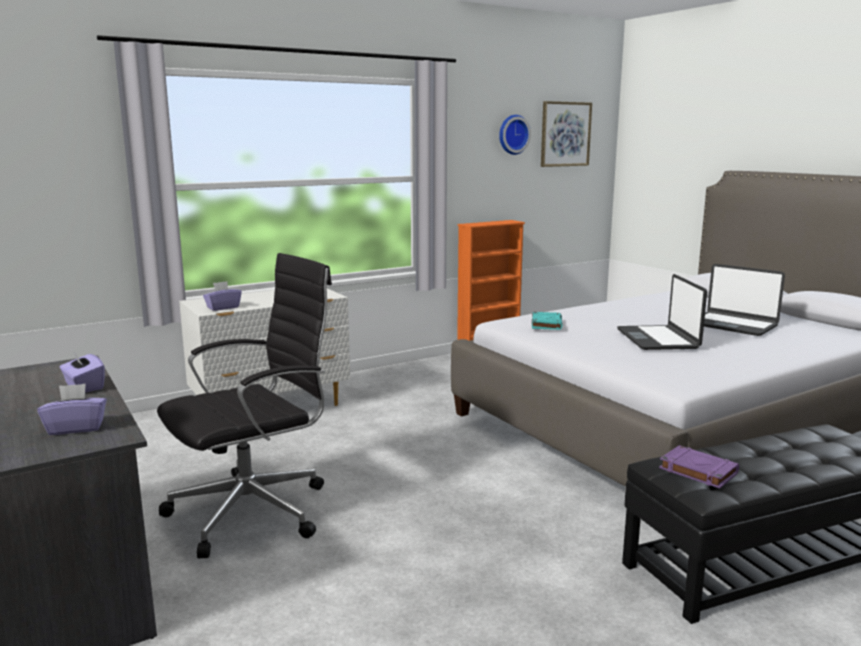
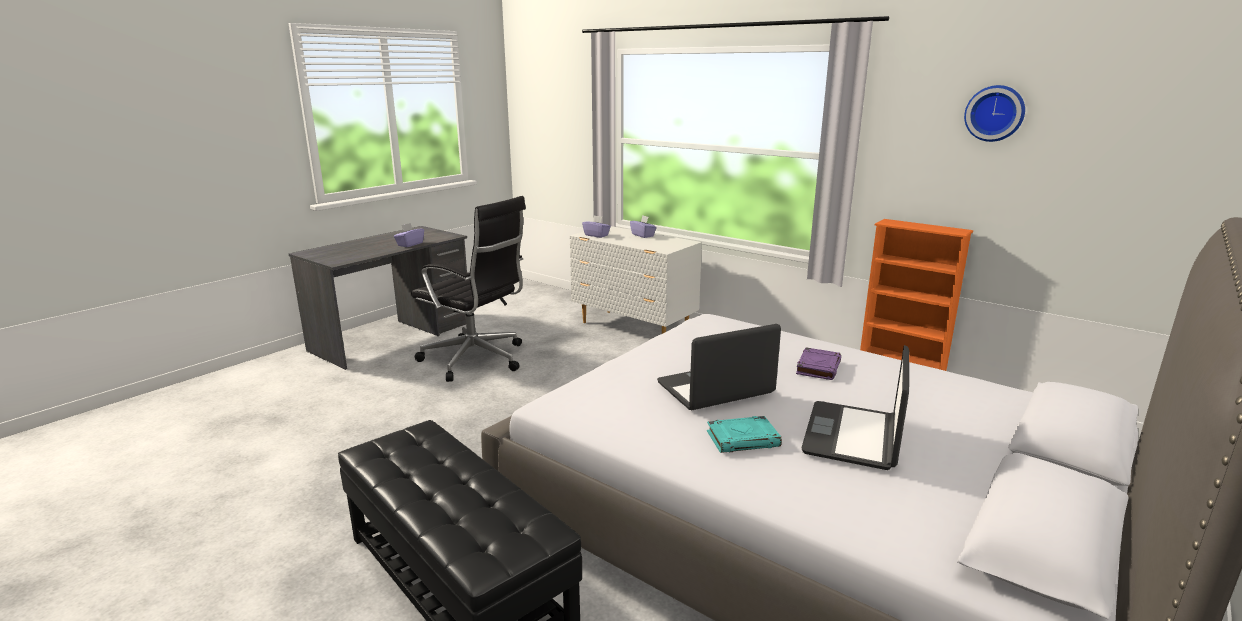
camera: 70 degrees right, 5 degrees up
purple tissue box [38,383,107,435] -> purple tissue box moved to [630,216,657,238]
turquoise book [532,312,563,330] -> turquoise book moved to [707,416,782,453]
picture [541,101,592,167] -> none
purple book [659,445,739,488] -> purple book moved to [796,347,841,380]

